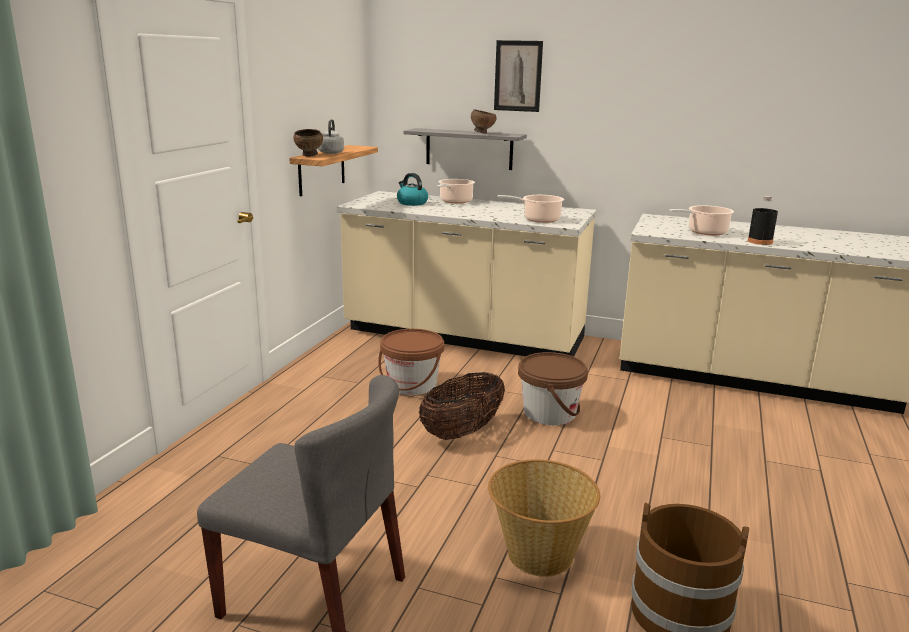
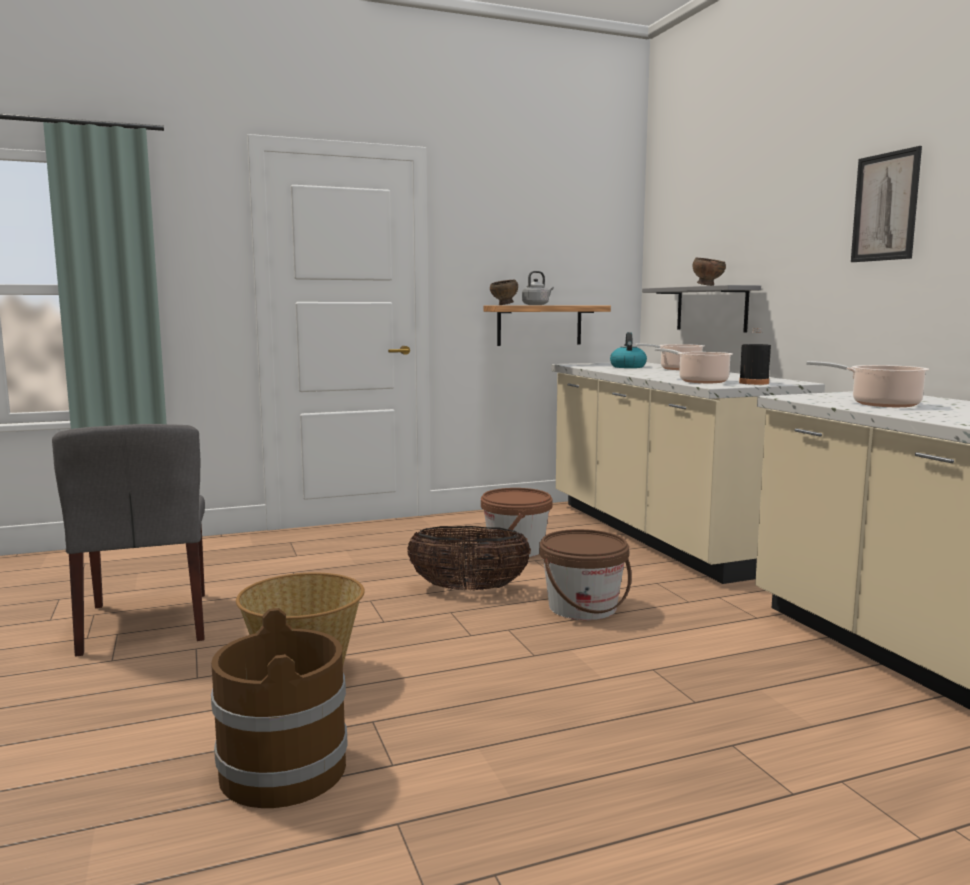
camera: 50 degrees right, 10 degrees down
picture [494,40,543,112] -> picture moved to [851,146,922,262]
black bottle [748,196,778,245] -> black bottle moved to [739,328,771,385]

